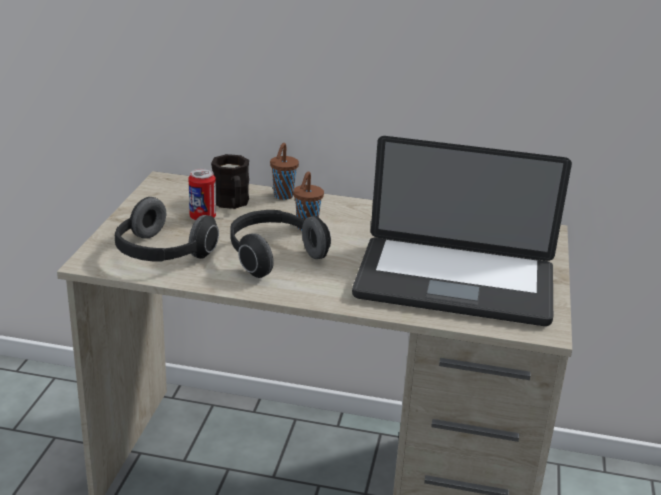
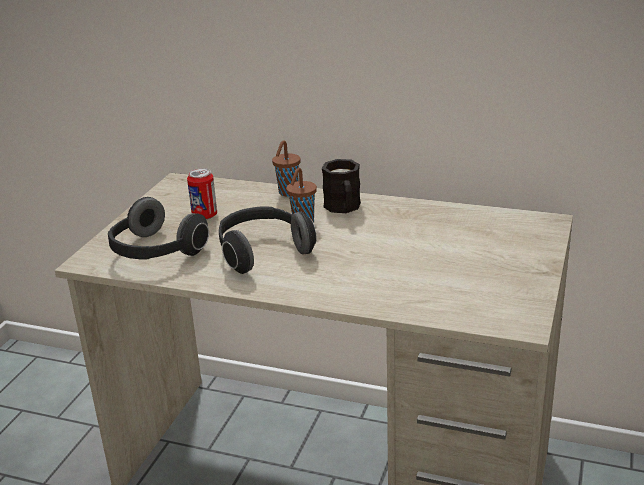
camera: 10 degrees right, 0 degrees up
black mug [211,154,249,209] -> black mug moved to [322,159,361,213]
laptop [352,136,572,326] -> none

